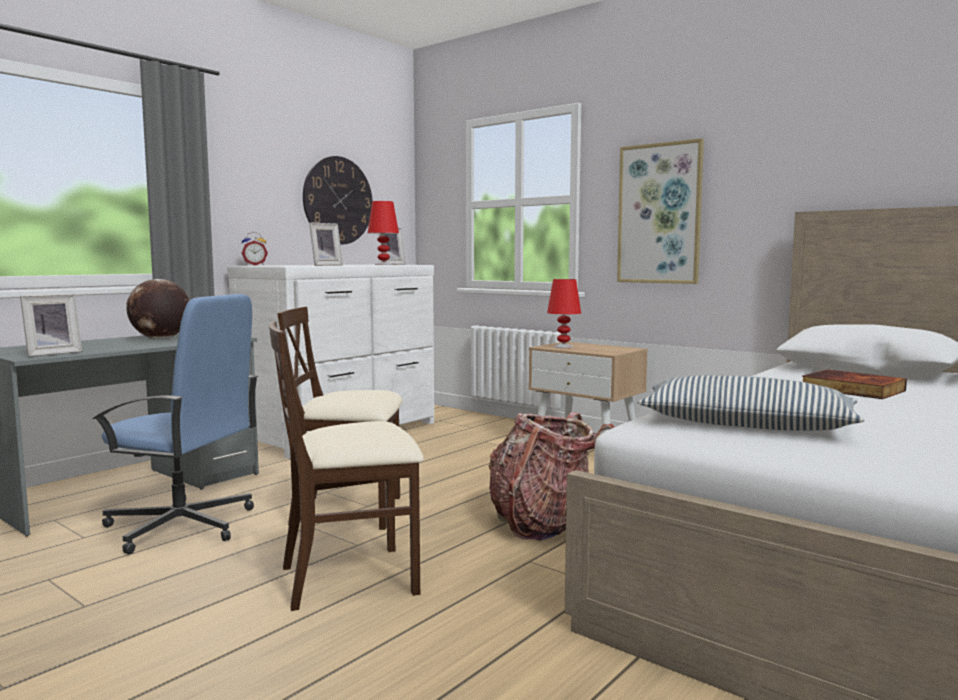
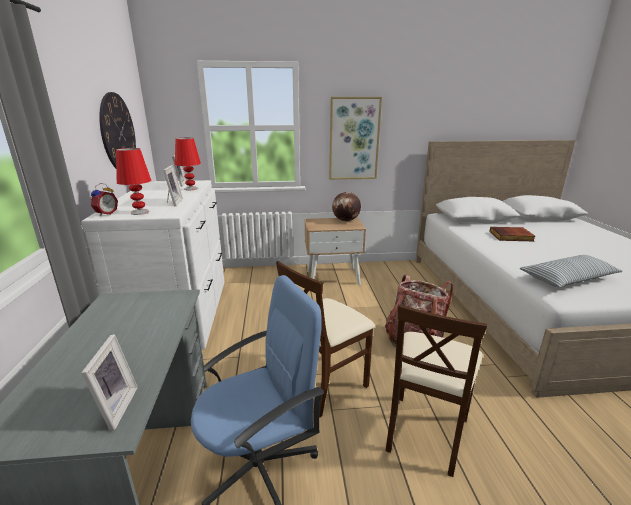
camera: 45 degrees left, 15 degrees up
globe [127,279,189,339] -> globe moved to [332,192,361,221]
red table lamp [547,279,581,348] -> red table lamp moved to [116,148,151,215]

